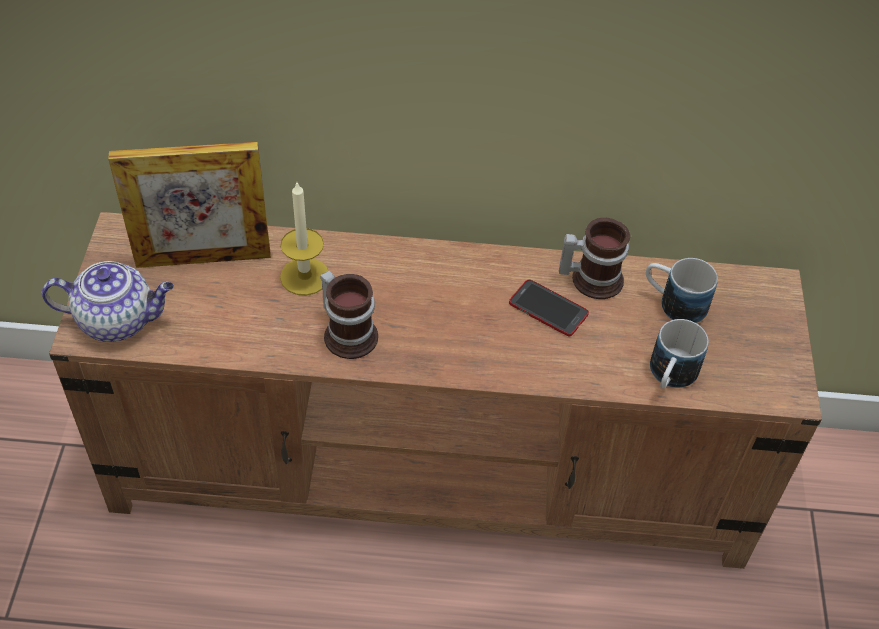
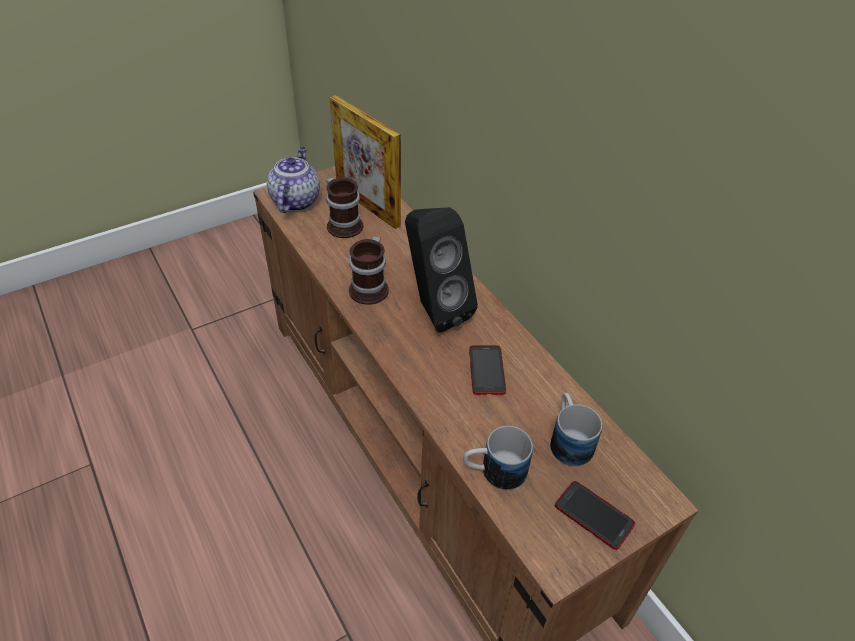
camera: 55 degrees right, 5 degrees down
teapot [41,261,174,342] -> teapot turned 135 degrees counterclockwise [267,147,320,213]
candle [280,183,328,296] -> none
mug [559,218,630,299] -> mug moved to [326,177,363,238]
none -> black speaker [405,207,478,332]
none -> phone [555,481,635,550]

